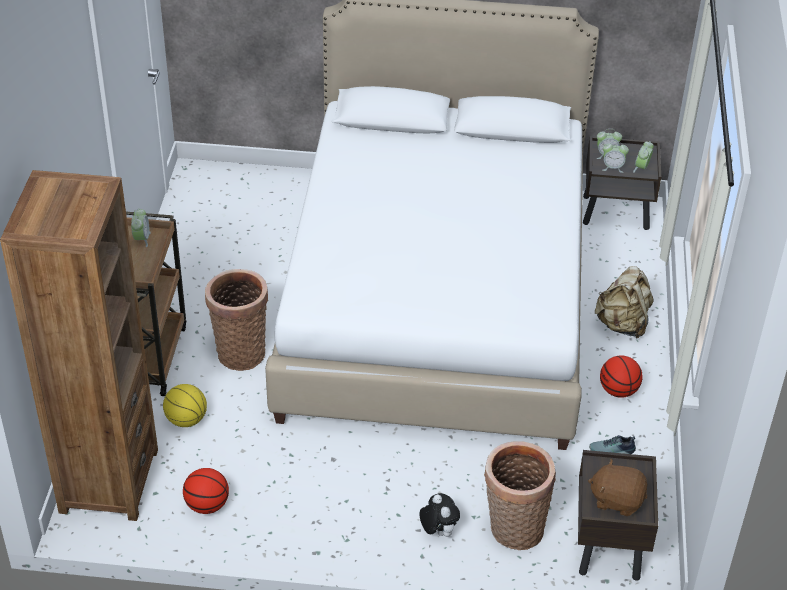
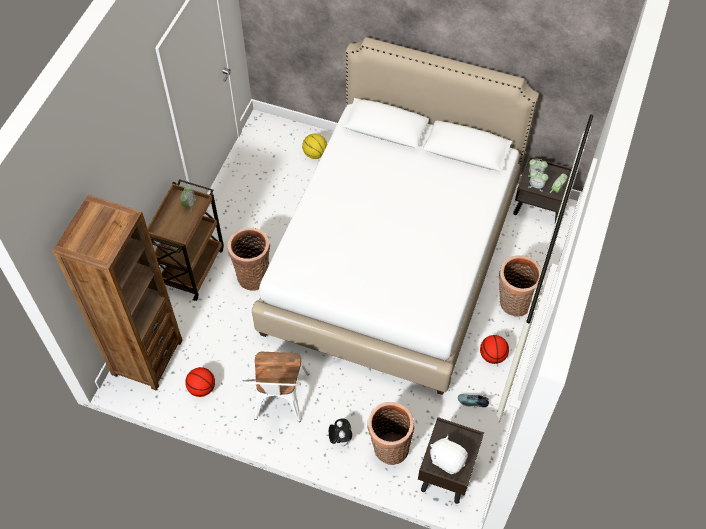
camera: 15 degrees right, 15 degrees up
basketball [163,384,207,427] -> basketball moved to [302,134,327,159]
brown plush toy [588,459,647,516] -> white plush toy [430,435,468,474]
beige backpack [595,266,653,339] -> basket [499,255,541,317]
none -> white chair [241,352,309,422]

